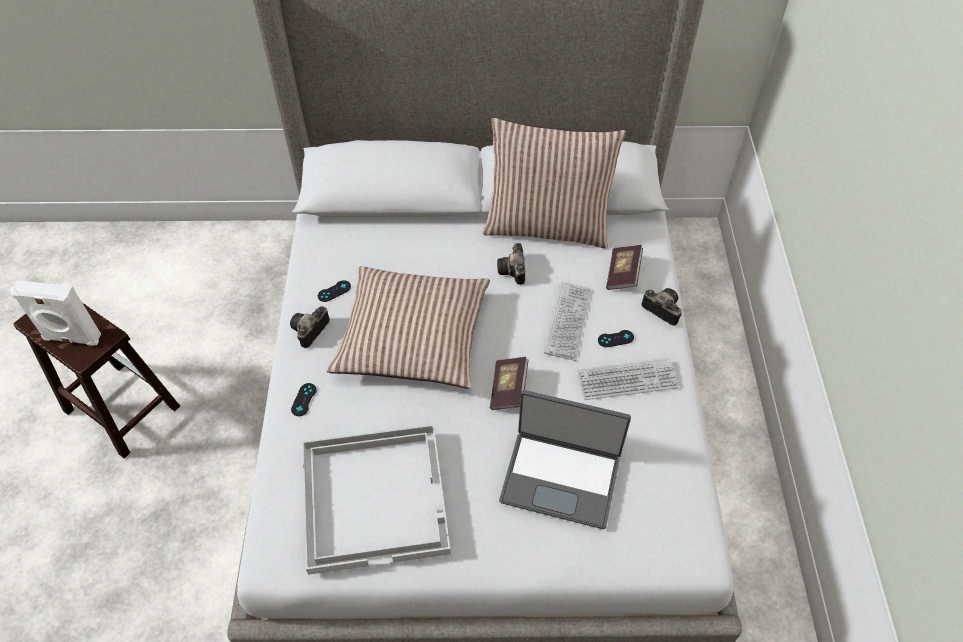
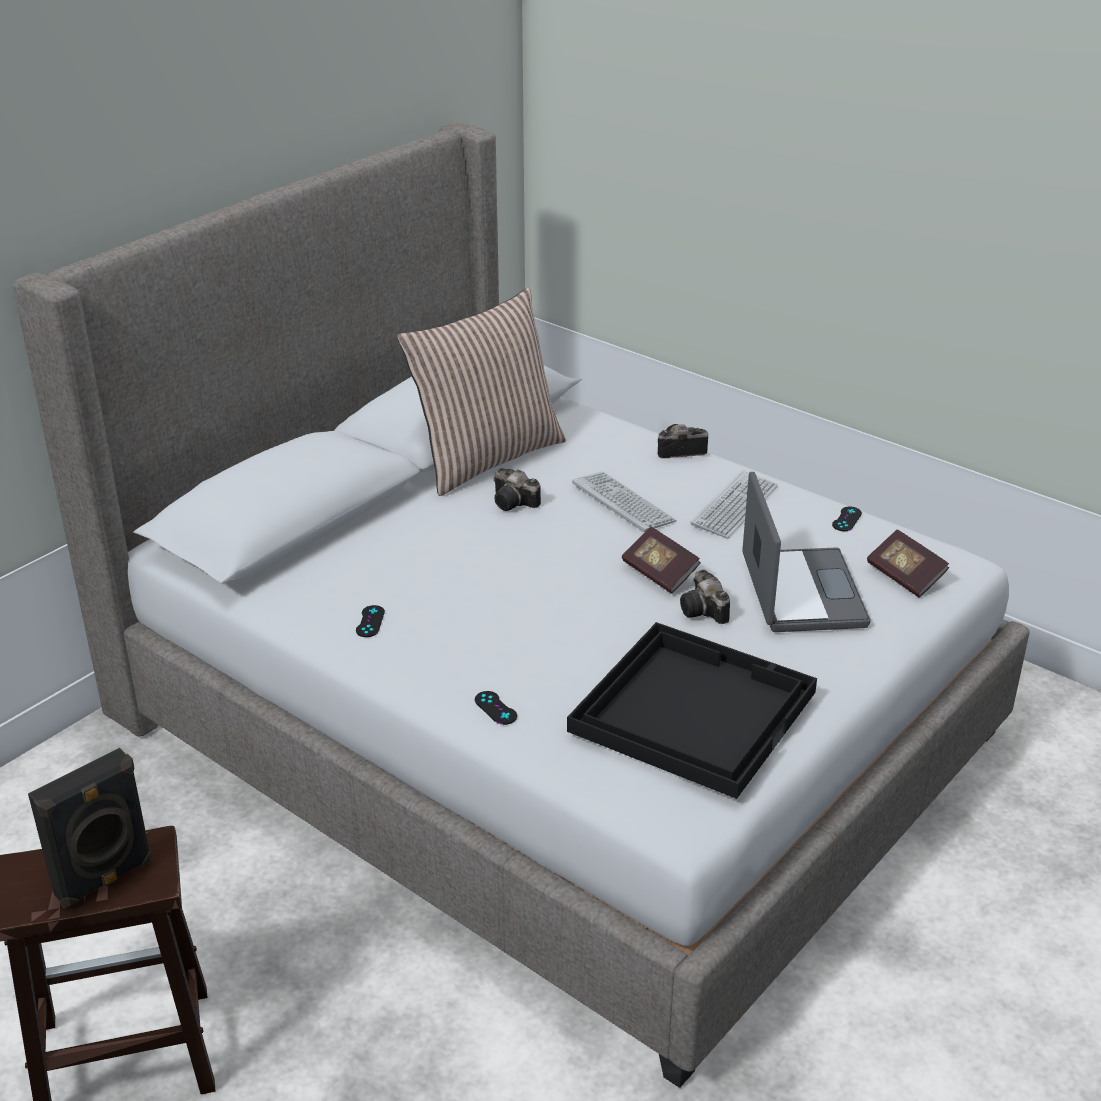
camera: 50 degrees left, 20 degrees down
white speaker [9,280,101,346] -> black speaker [28,748,153,909]
camera [290,306,330,348] -> camera moved to [680,570,730,624]
white tray [302,424,451,575] -> black tray [567,622,817,799]
pillow [327,266,490,389] -> none
laptop [499,390,631,529] -> laptop turned 60 degrees counterclockwise [742,472,871,632]
black game controller [598,330,634,347] -> black game controller moved to [832,507,862,531]
book [606,245,643,290] -> book moved to [867,529,949,597]

